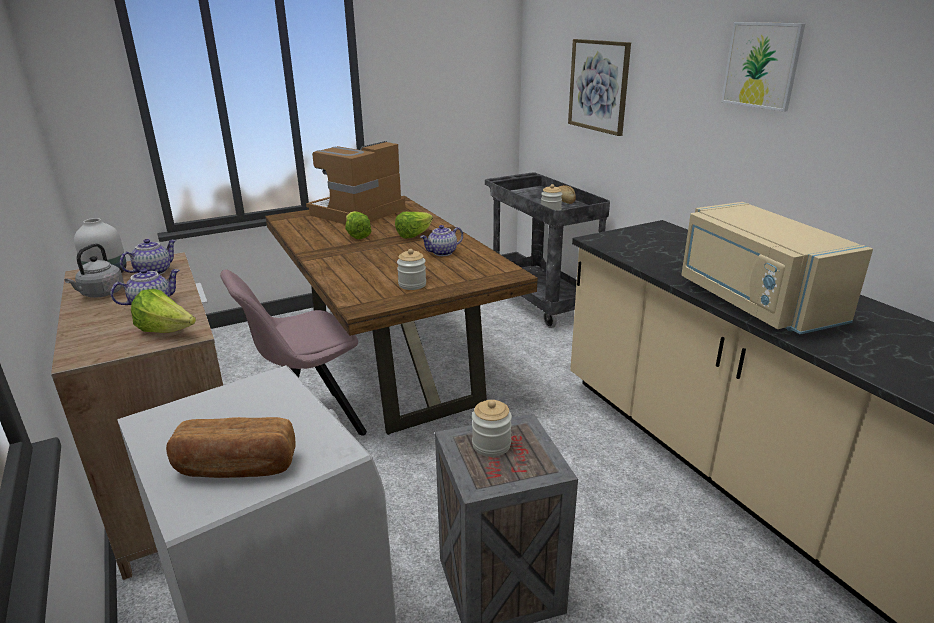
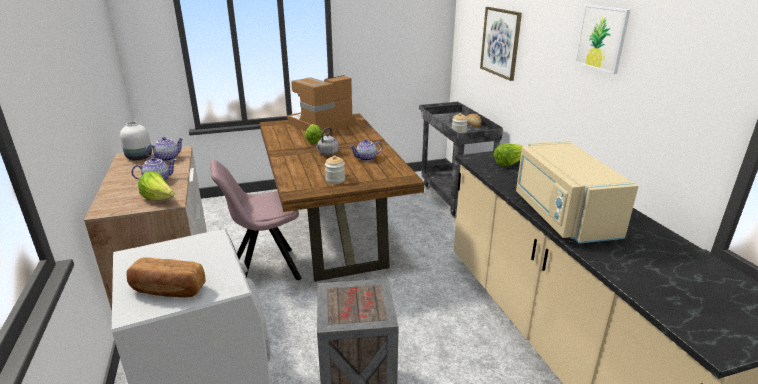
camera: 10 degrees right, 0 degrees up
grey kettle [64,244,124,298] -> grey kettle moved to [316,127,339,155]
lettuce [395,212,433,239] -> lettuce moved to [494,143,524,167]
jar [472,400,512,457] -> none

